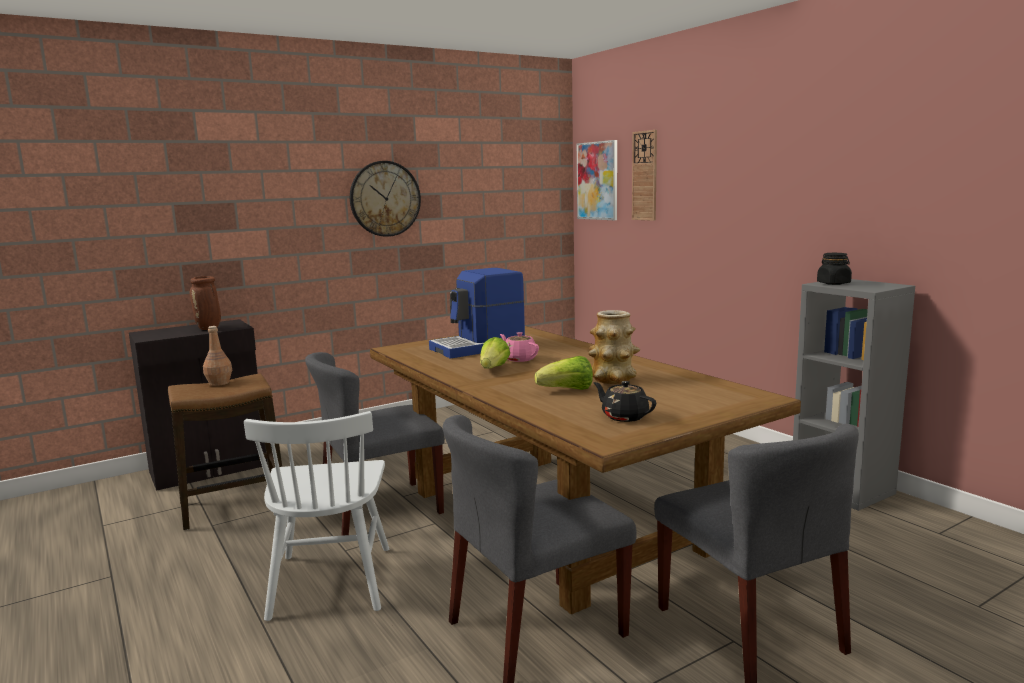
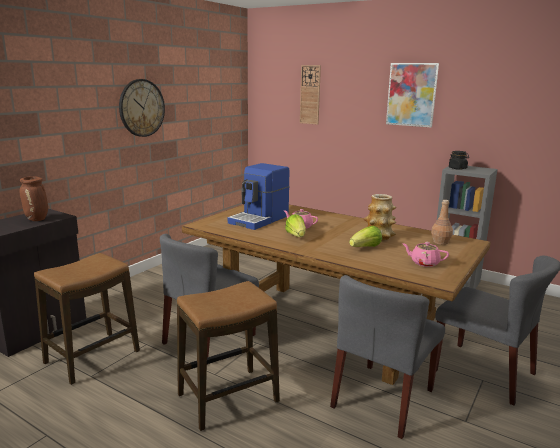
camera: 25 degrees left, 5 degrees up
brown bottle [203,326,232,386] -> brown bottle moved to [431,200,453,245]
white chair [244,411,389,621] -> stool [177,281,280,431]
picture [577,140,617,220] -> picture moved to [386,63,439,127]
black teapot [593,381,656,422] -> pink teapot [403,242,449,267]

